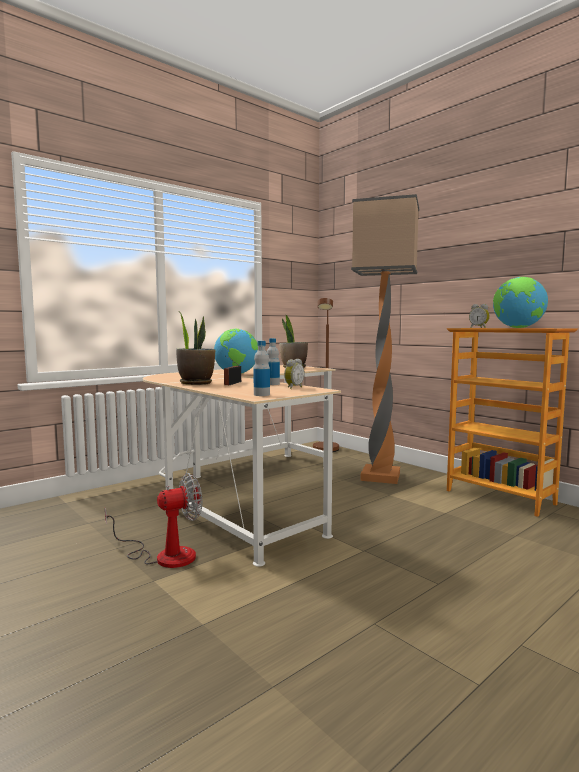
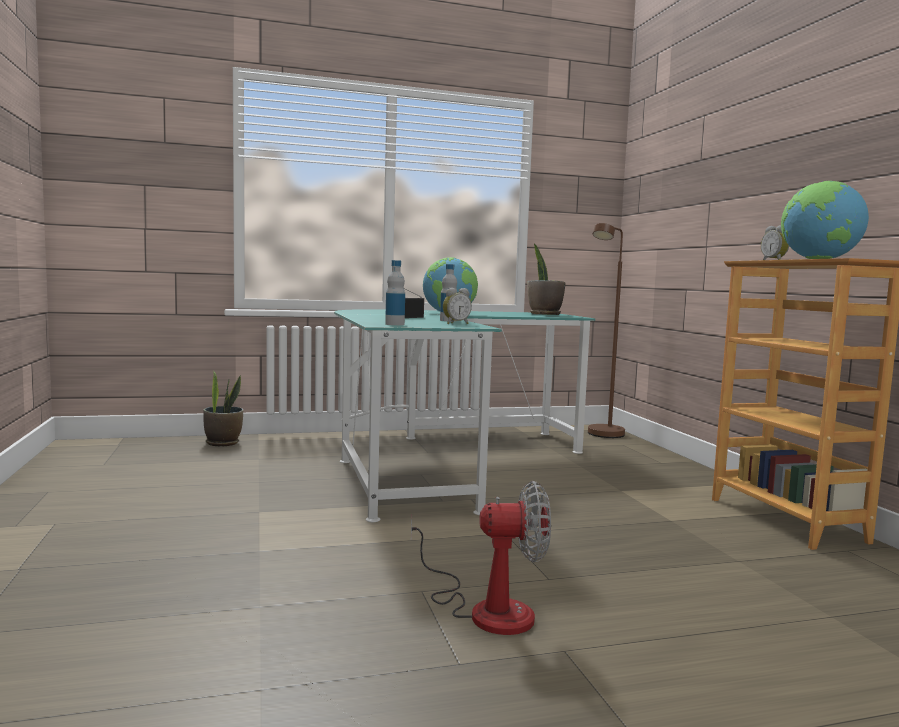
camera: 25 degrees right, 0 degrees up
fan [105,473,202,568] -> fan moved to [411,481,551,635]
beige desk [143,365,341,567] -> turquoise desk [334,309,595,522]
potted plant [176,313,215,385] -> potted plant moved to [203,370,243,446]
floor lamp [351,194,419,484] -> none

